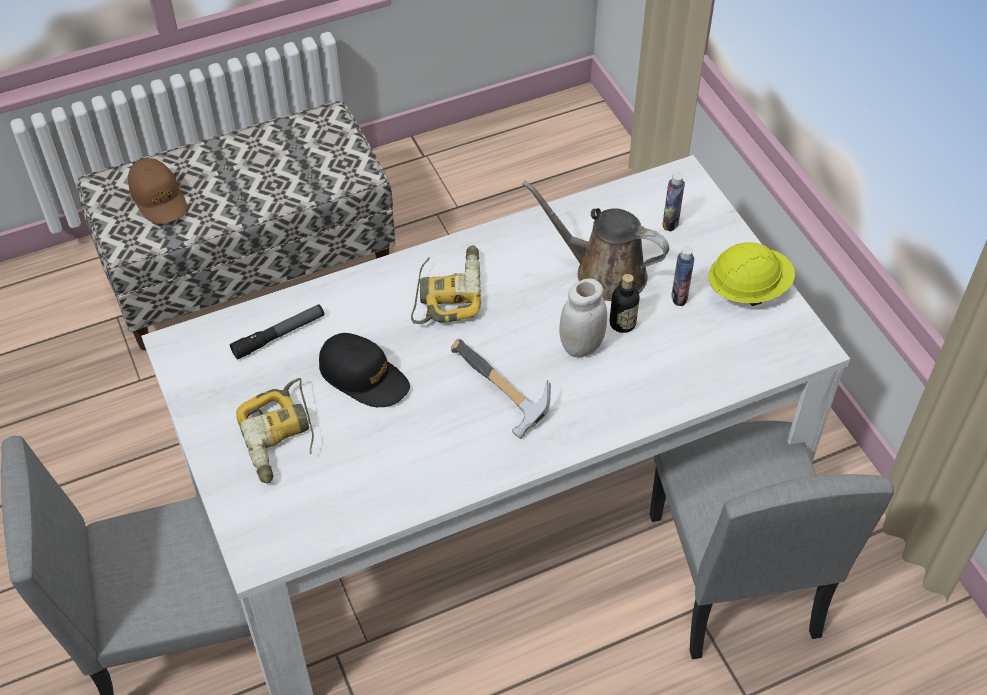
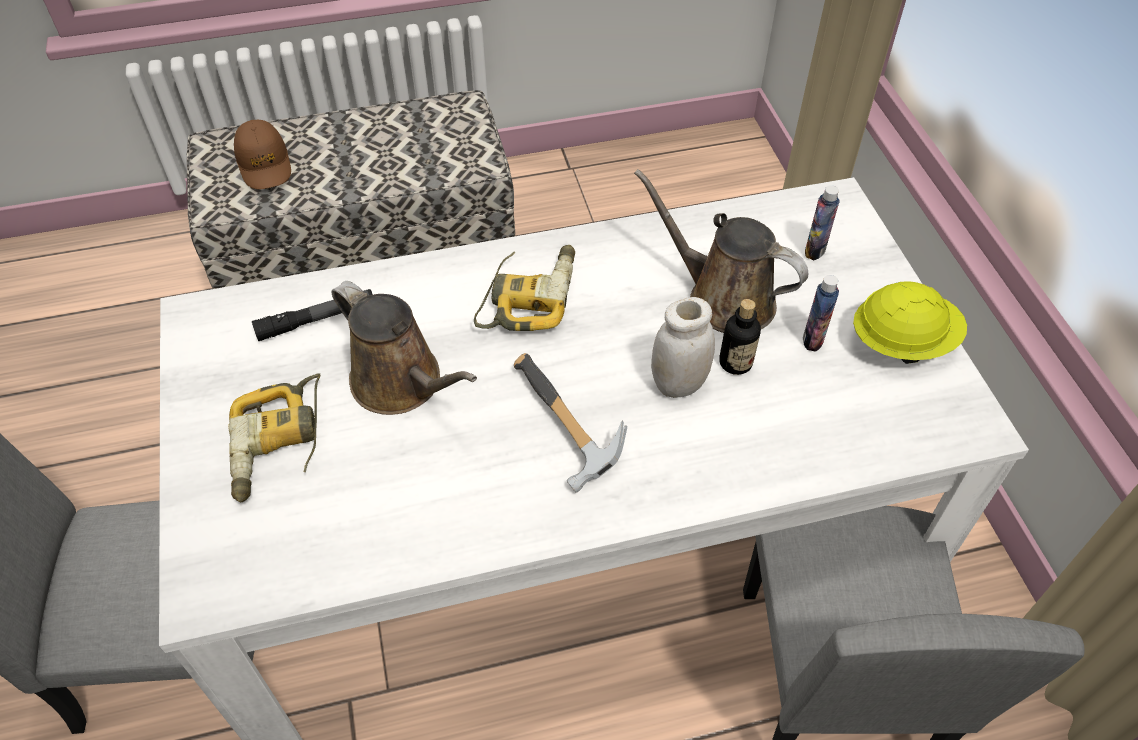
camera: 10 degrees right, 0 degrees up
black cap [319,333,410,407] -> brown watering can [332,281,477,415]

